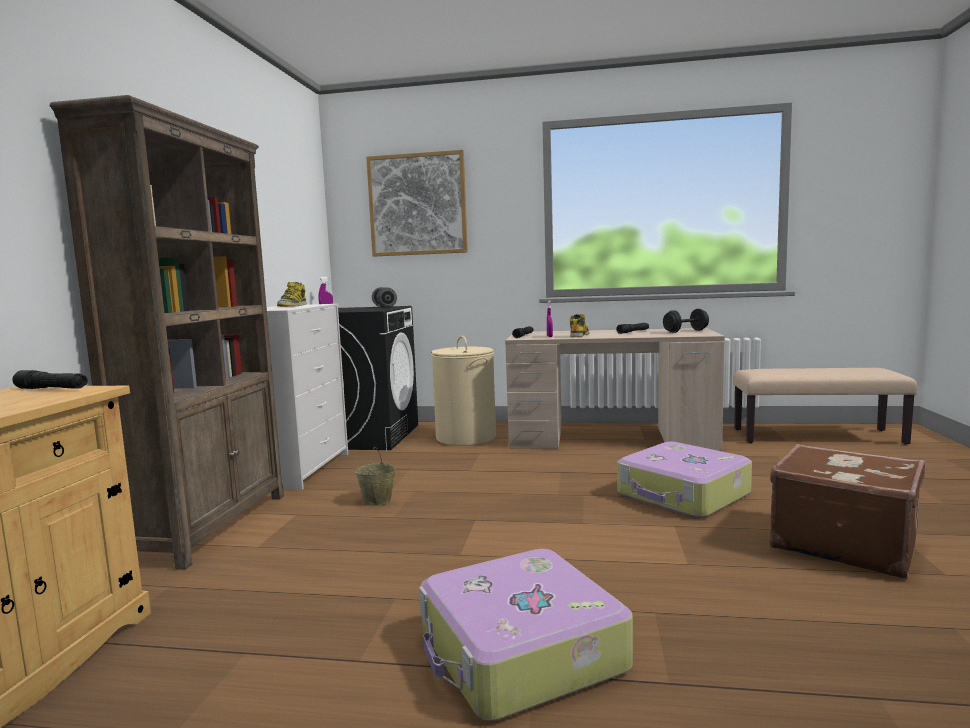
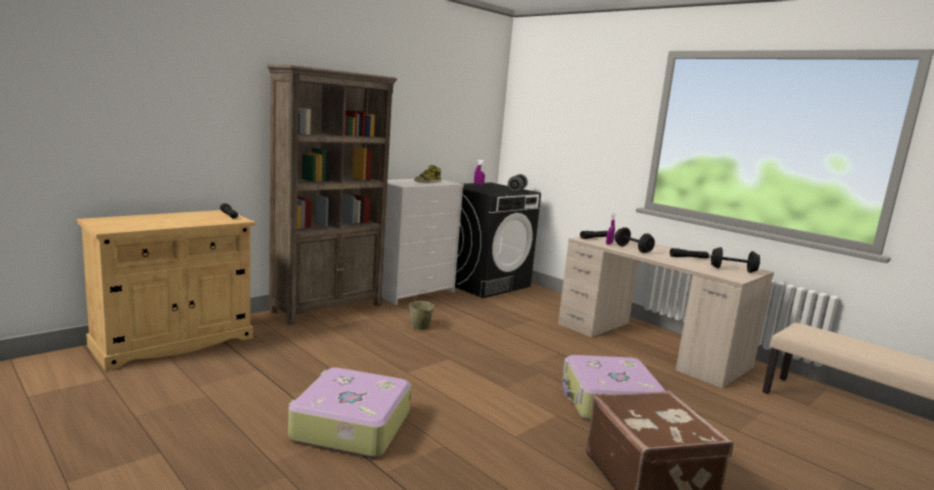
camera: 35 degrees right, 5 degrees up
picture [366,150,468,256] -> none
beige laundry basket [431,336,496,446] -> none
boot [570,314,589,337] -> black dumbbell [615,227,655,253]

